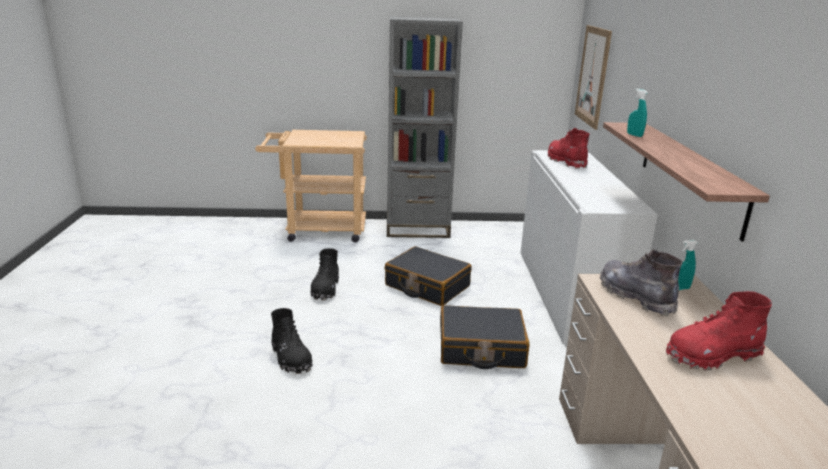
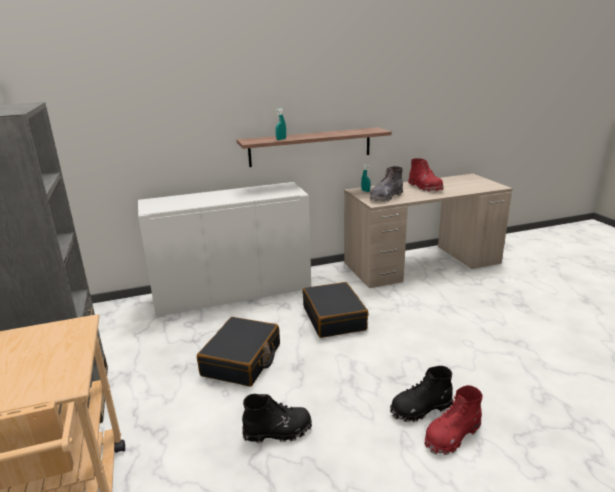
camera: 105 degrees left, 0 degrees up
black boot [271,308,313,374] -> black boot turned 150 degrees counterclockwise [390,366,454,422]
red boot [547,128,590,169] -> red boot moved to [424,385,483,455]
picture [575,25,612,130] -> none

